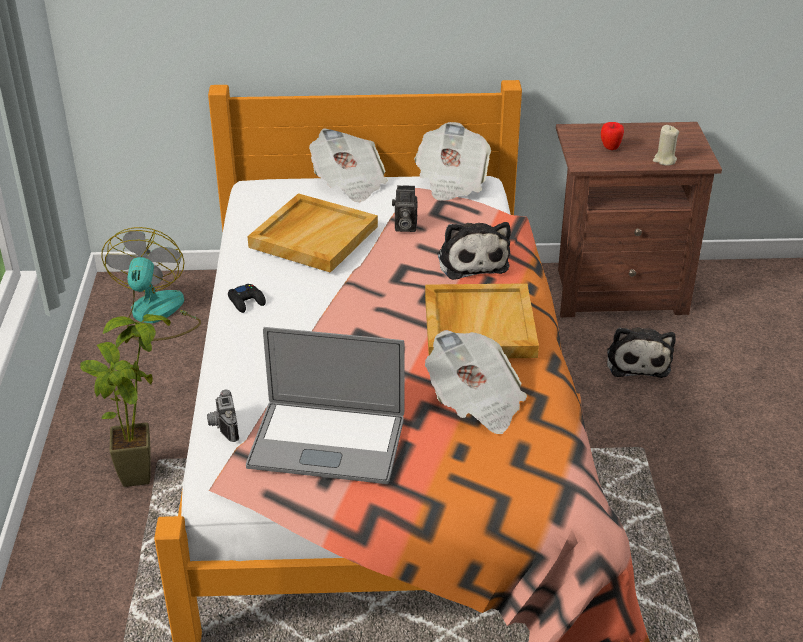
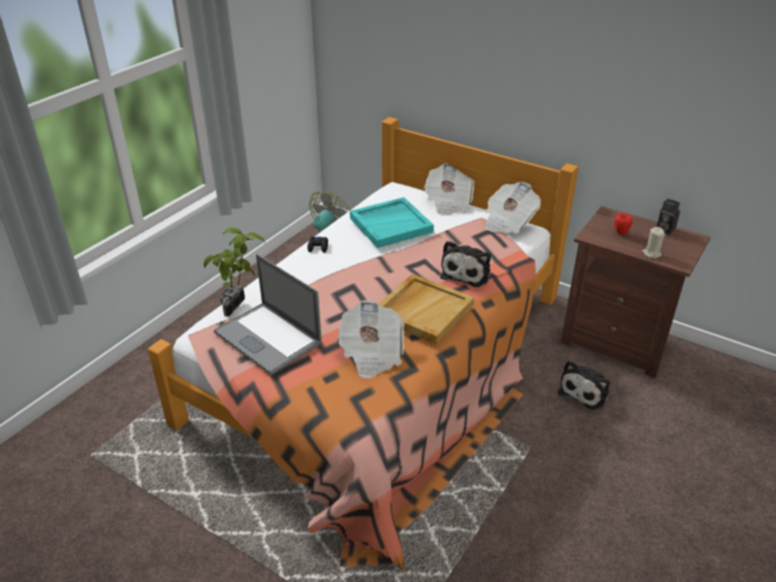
camera: 35 degrees right, 0 degrees up
beige tray [247,193,378,273] -> turquoise tray [350,197,434,248]
camera [392,185,418,232] -> camera moved to [657,199,680,235]

